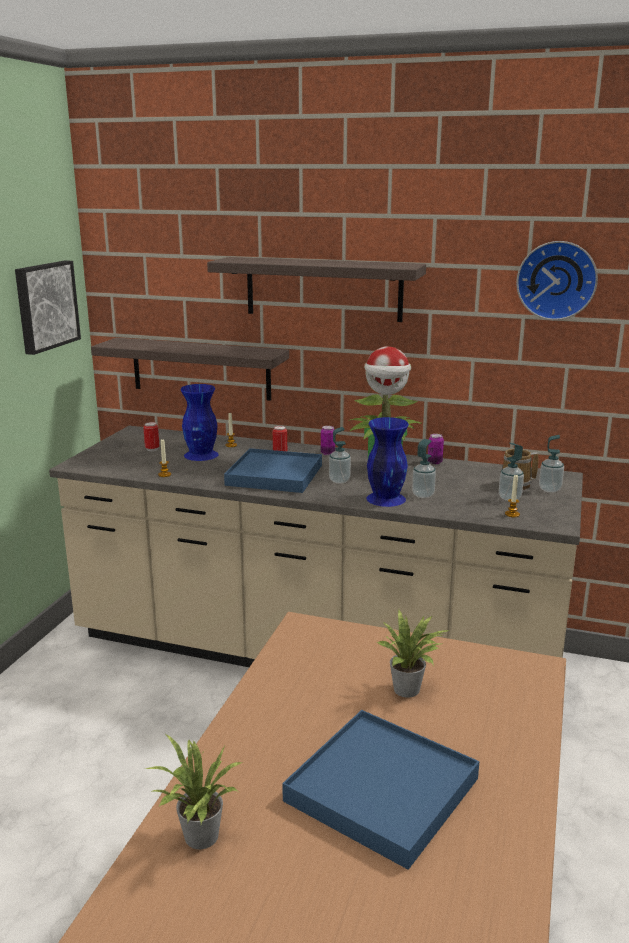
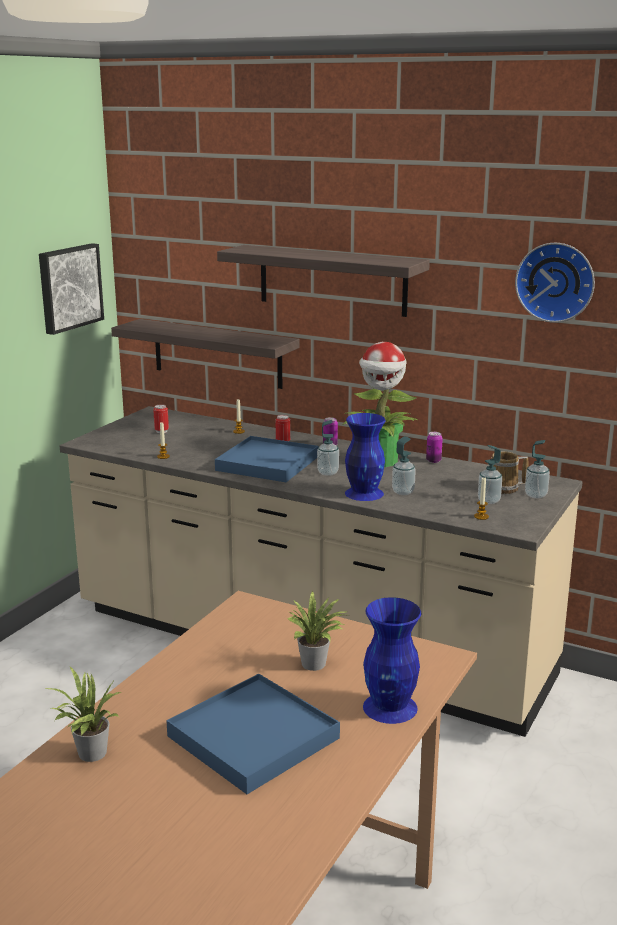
camera: 10 degrees right, 0 degrees up
blue vase [180,384,218,461] -> blue vase moved to [363,597,422,724]

